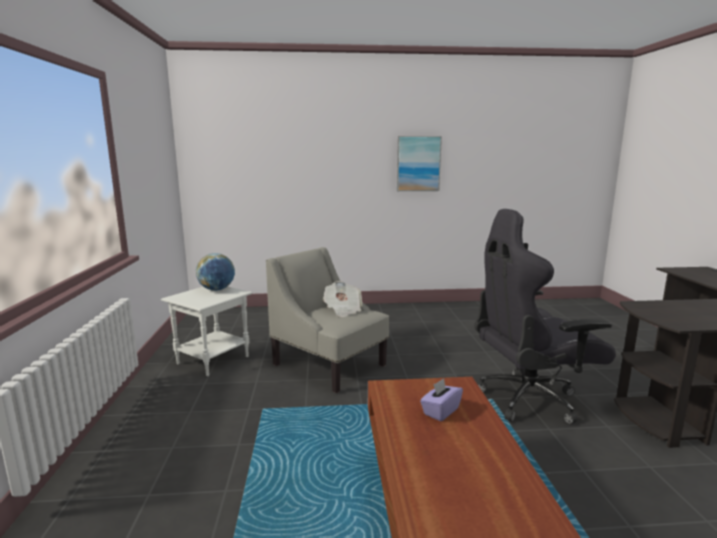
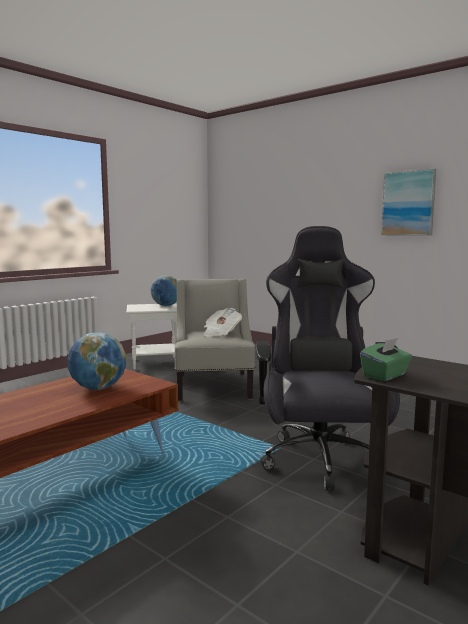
camera: 45 degrees right, 5 degrees down
purple tissue box [420,378,463,421] -> globe [67,332,126,390]
black office chair [474,209,616,424] -> black office chair turned 60 degrees clockwise [256,226,400,490]
none -> green tissue box [360,338,412,381]

